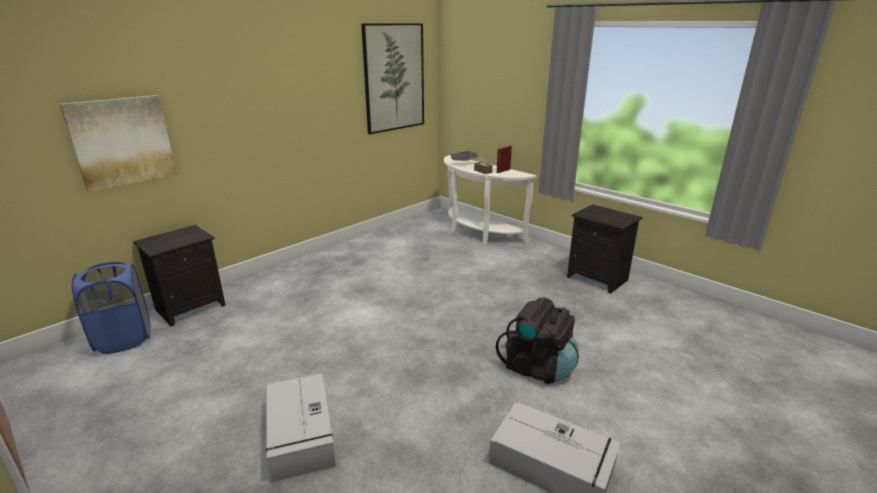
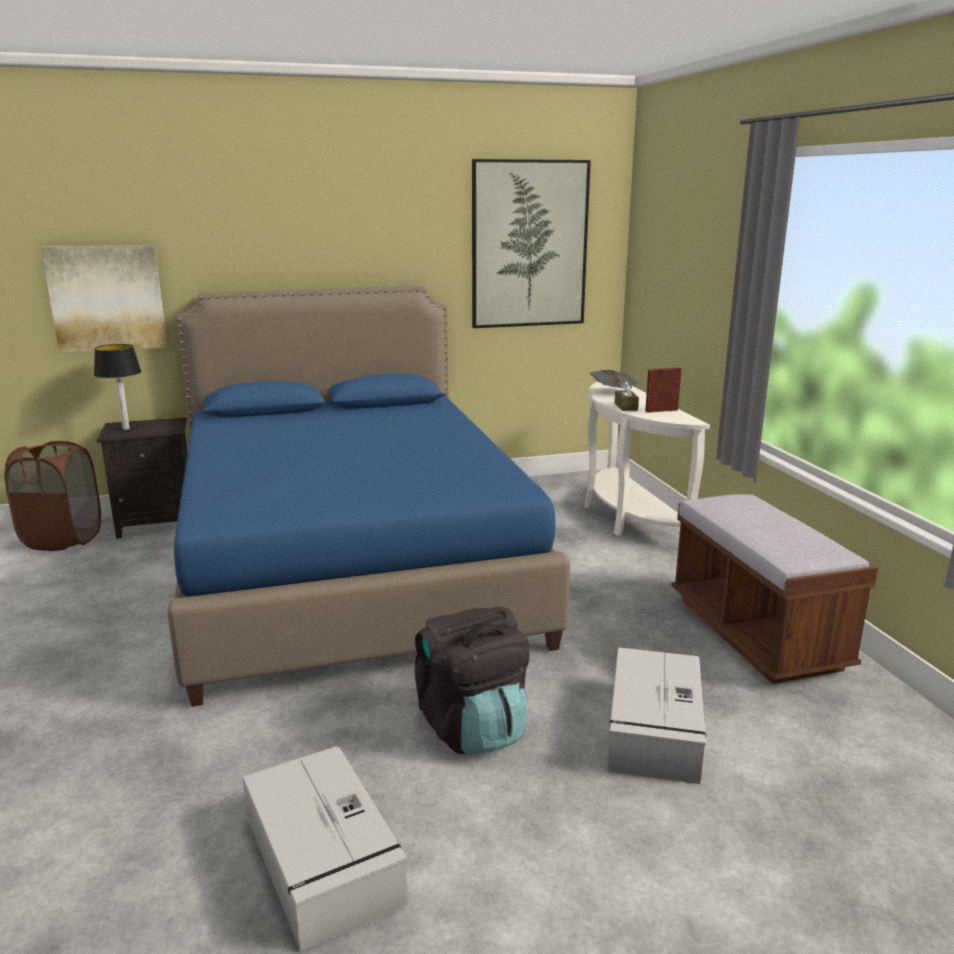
camera: 30 degrees right, 5 degrees down
blue laundry basket [72,262,151,354] -> brown laundry basket [5,441,101,551]
grey storage box [266,374,336,482] -> grey storage box moved to [608,648,706,784]
black nightstand [567,204,642,294] -> brown bench [671,494,878,684]
none -> table lamp [94,344,142,430]
none -> blue bed [167,286,570,707]

